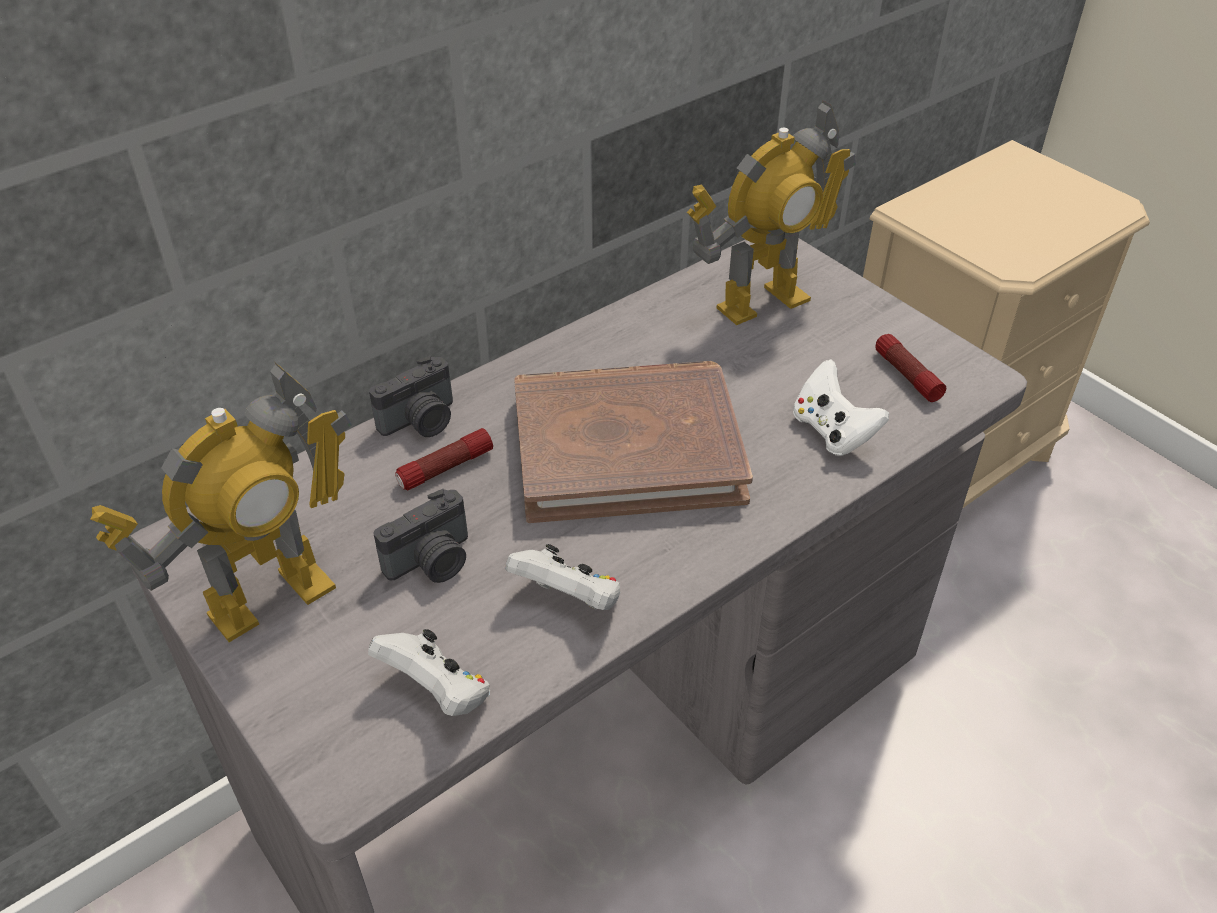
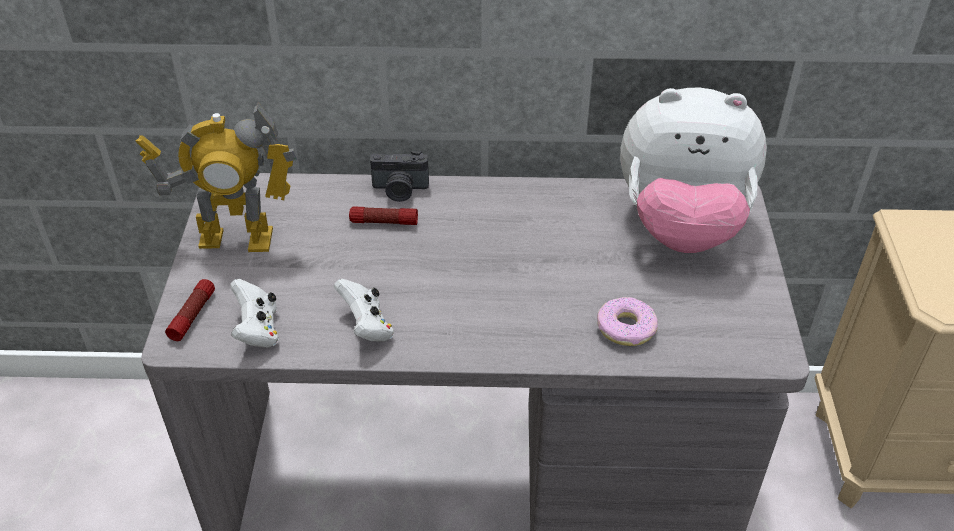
camera: 40 degrees right, 0 degrees up
camera [374,489,468,583] -> none
brown book [514,361,753,523] -> none
toy robot [687,100,856,325] -> plush toy [620,88,767,253]
white game controller [793,359,889,456] -> donut [597,297,658,346]
flashlight [875,334,946,402] -> flashlight moved to [165,279,215,341]

